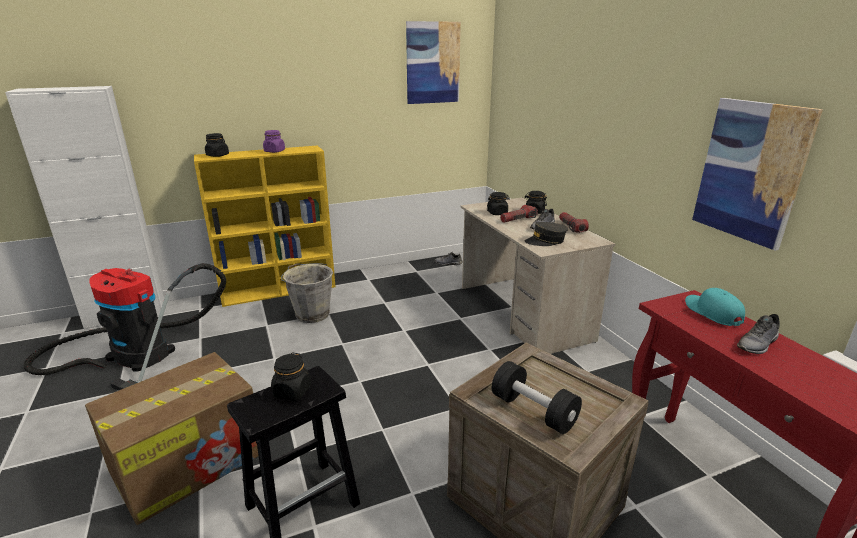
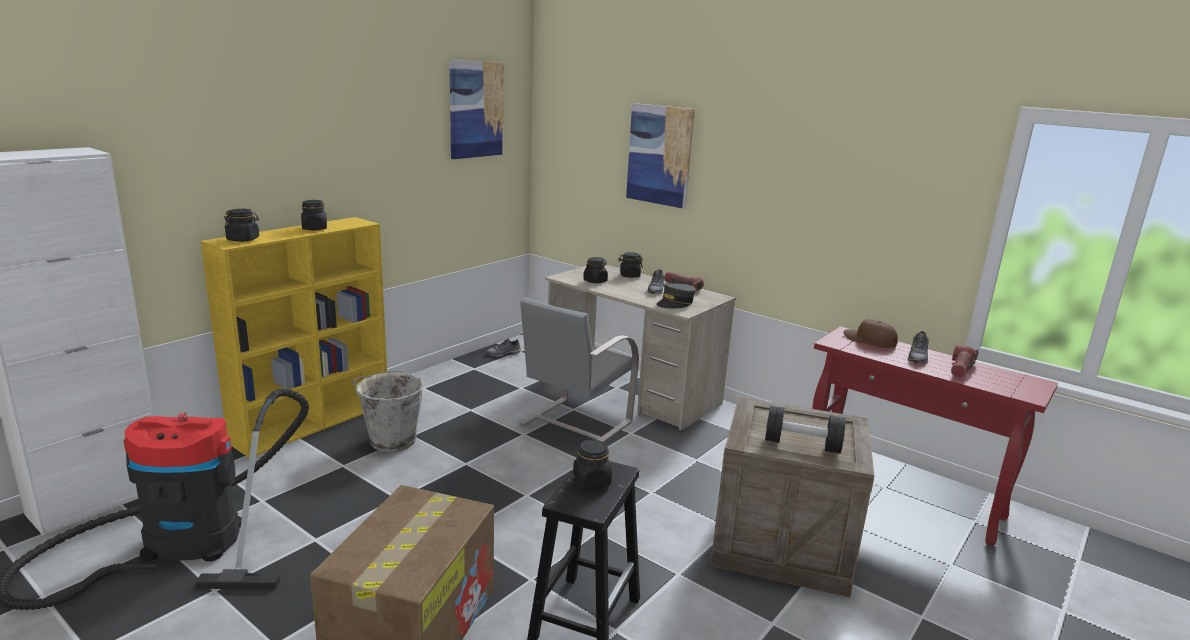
camera: 30 degrees left, 5 degrees down
purple jar [263,130,285,153] -> black jar [301,200,327,230]
flashlight [500,205,538,223] -> flashlight moved to [951,345,978,378]
turquoise cap [685,288,745,327] -> brown cap [844,319,898,348]
picture [692,98,823,251] -> picture moved to [626,103,695,209]
none -> grey chair [519,298,639,442]

